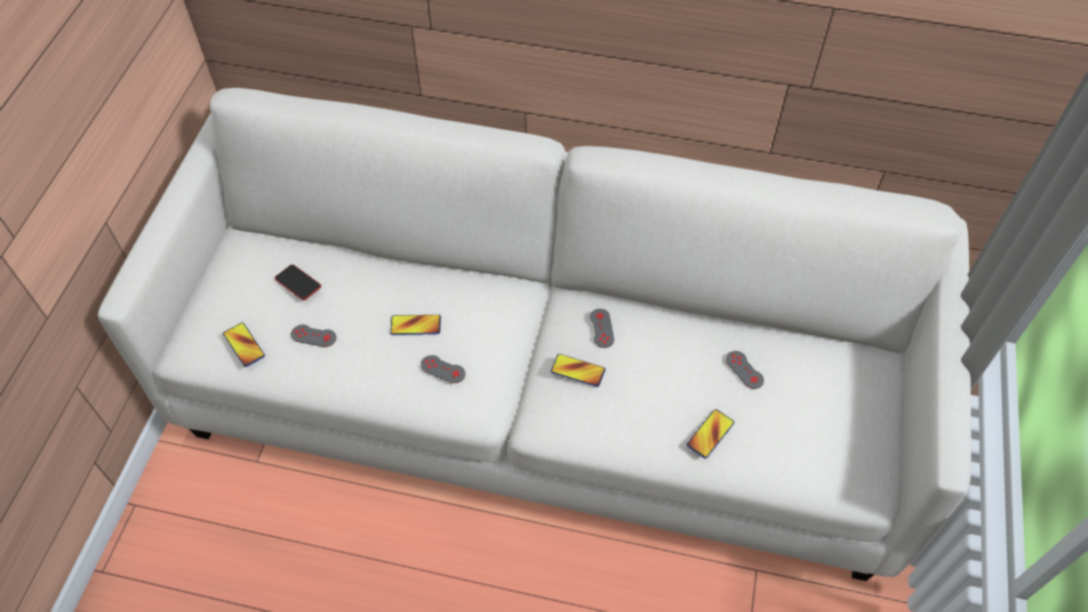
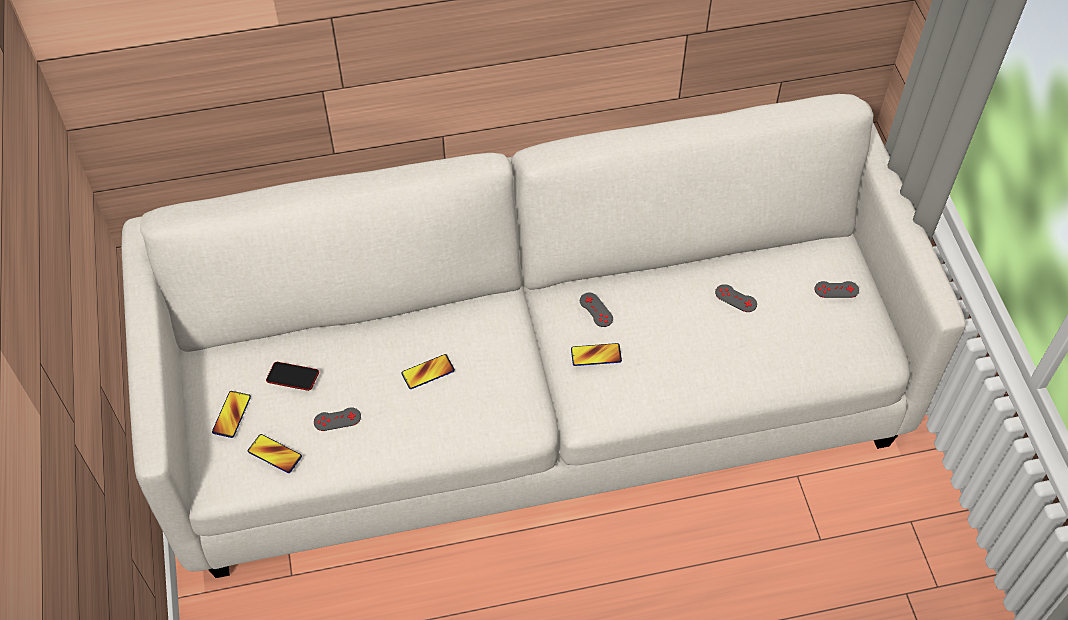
camera: 25 degrees left, 0 degrees up
grey game controller [421,355,466,383] -> grey game controller moved to [815,281,859,298]
phone [686,409,734,459] -> phone moved to [212,391,251,438]

